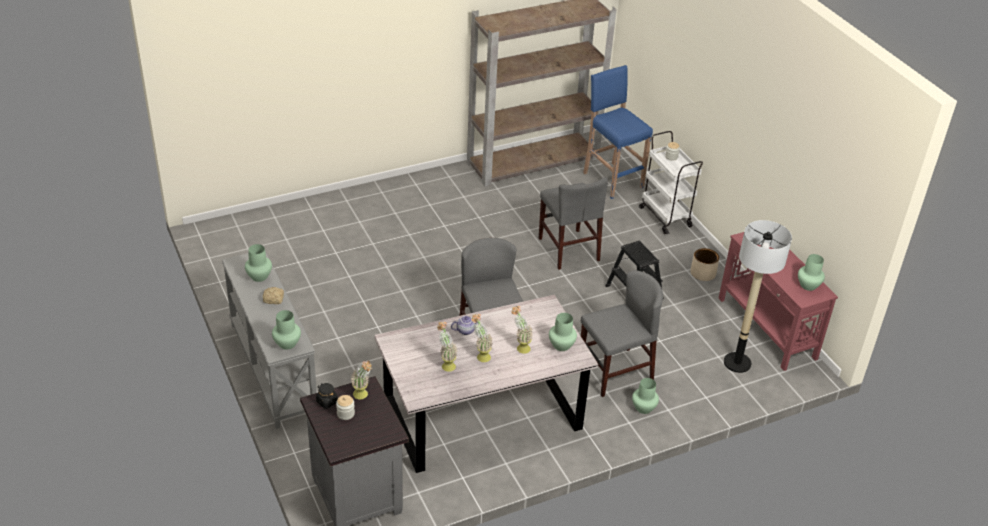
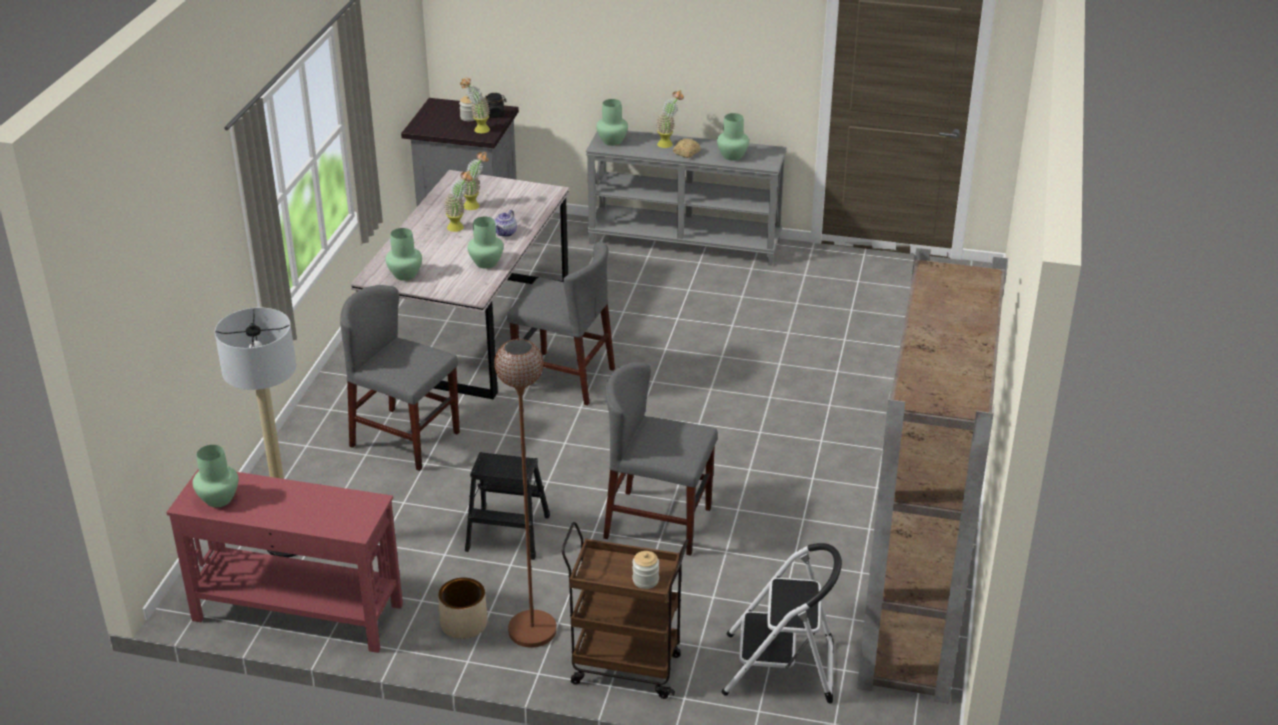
camera: 130 degrees right, 5 degrees down
potted plant [511,306,533,354] -> potted plant moved to [657,90,684,148]
grey chair [581,270,663,397] -> grey chair turned 105 degrees clockwise [340,285,460,471]
blue stool [583,65,653,199] -> step ladder [721,543,842,703]
green vase [632,378,659,414] -> green vase moved to [467,217,504,269]
white cart [639,131,703,234] -> brown cart [562,522,689,699]
none -> brown floor lamp [494,339,557,648]

